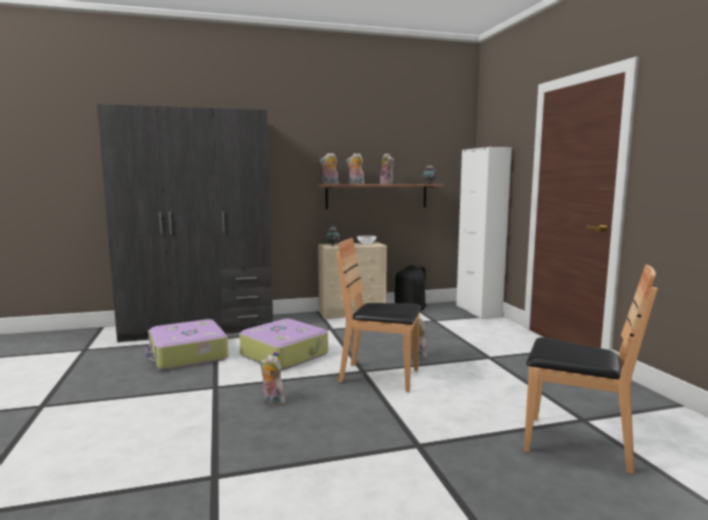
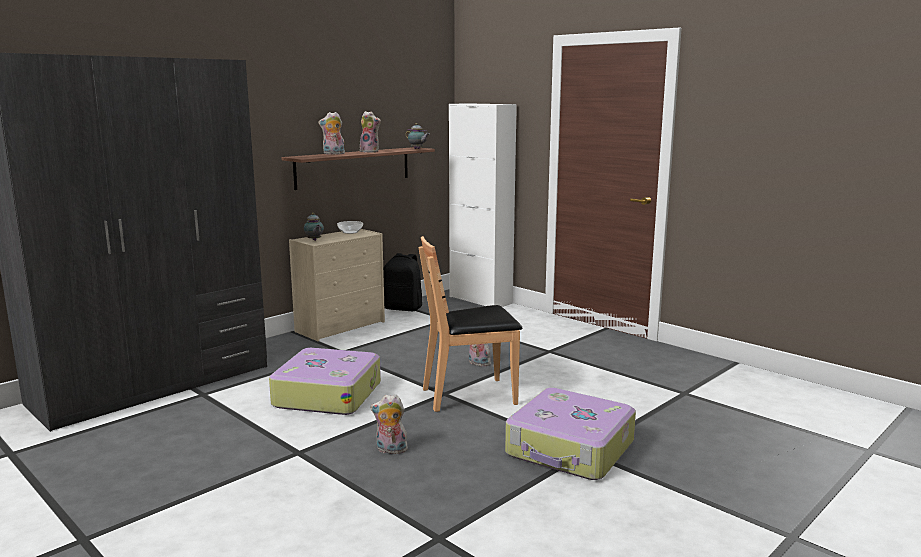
camera: 30 degrees left, 5 degrees up
suitcase [145,319,228,370] -> suitcase moved to [505,388,636,480]
plush toy [320,153,338,184] -> none
brown chair [524,264,658,474] -> none

